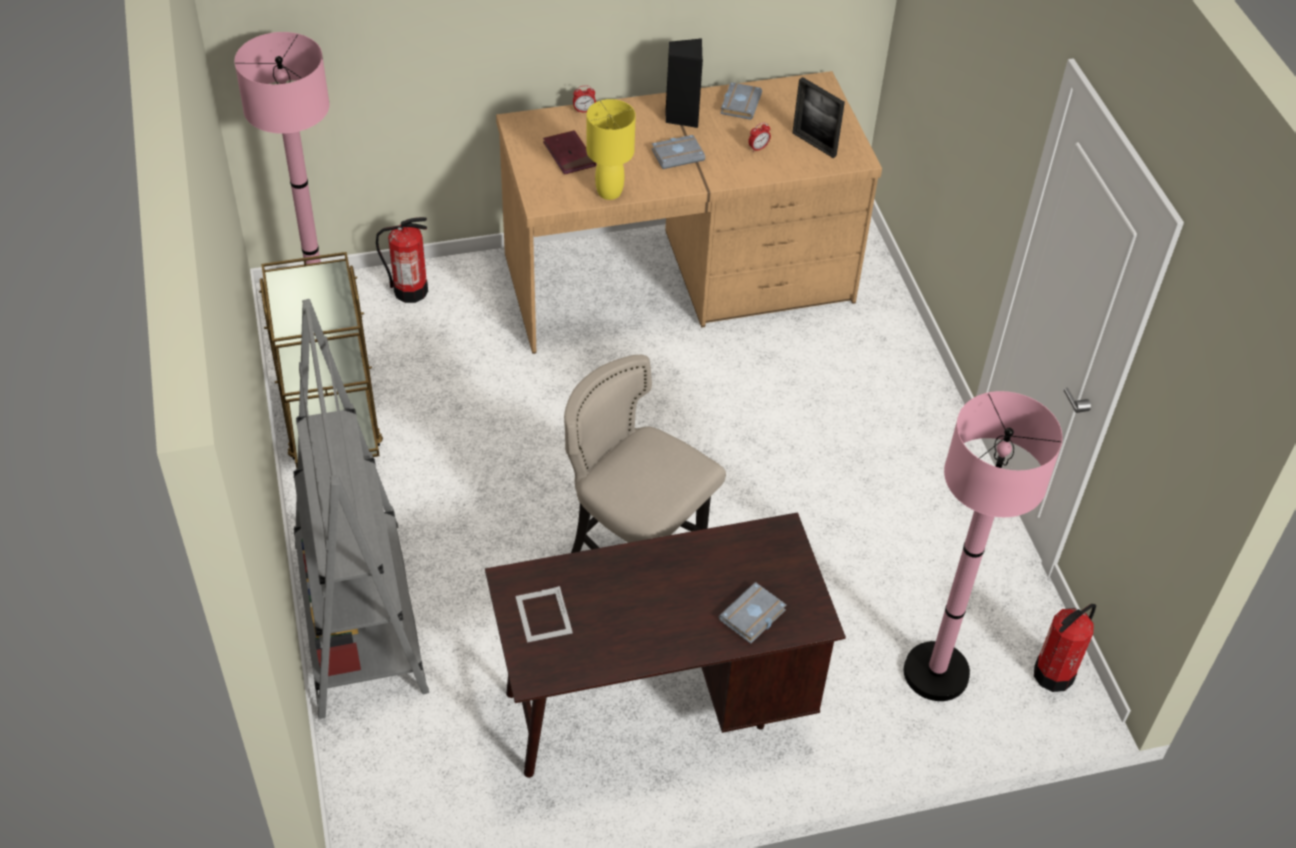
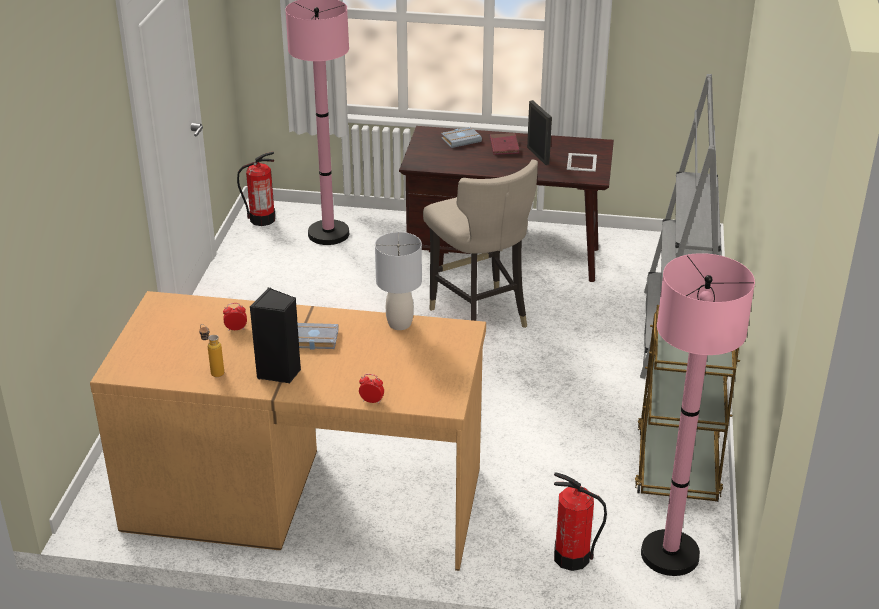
camera: 155 degrees left, 15 degrees down
red book [543,130,596,175] -> red book moved to [490,133,519,155]
yellow table lamp [586,99,636,200] -> grey table lamp [375,232,422,330]
grey book [720,82,762,120] -> bottle [199,324,224,377]
picture frame [792,77,845,158] -> picture frame moved to [527,100,552,165]

